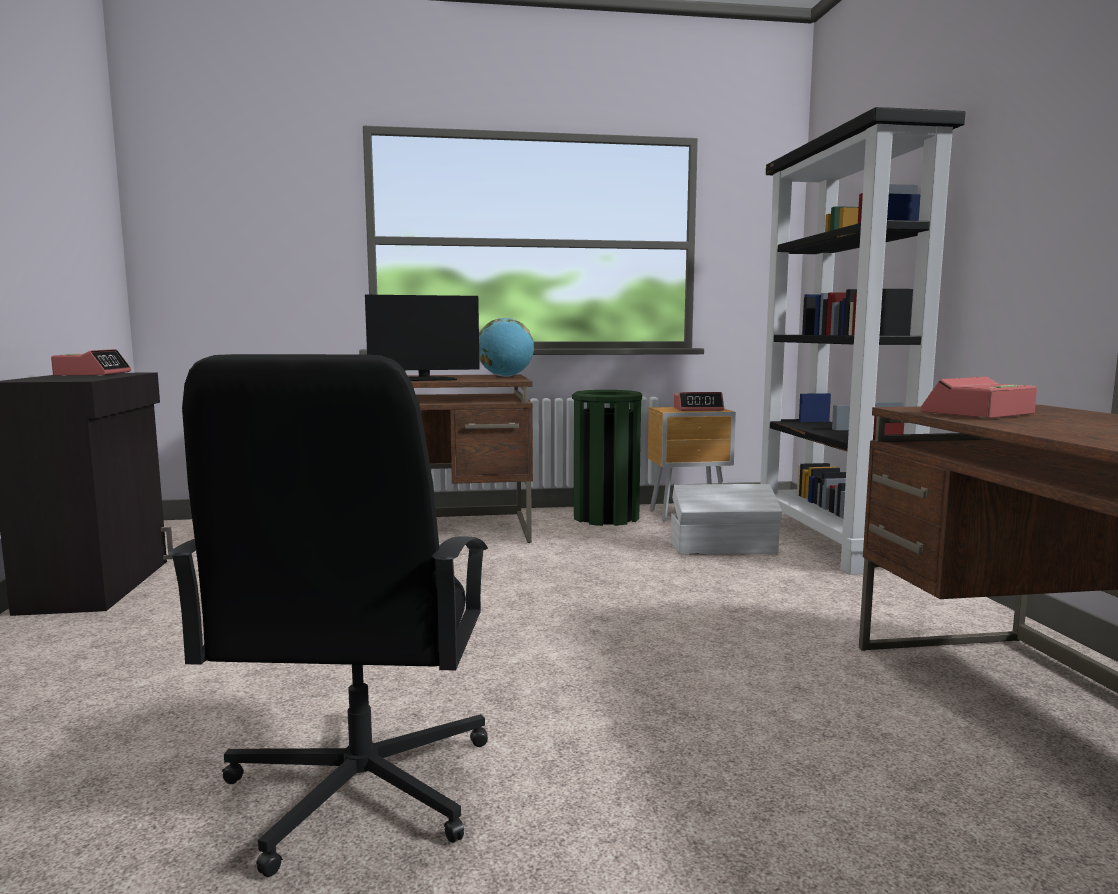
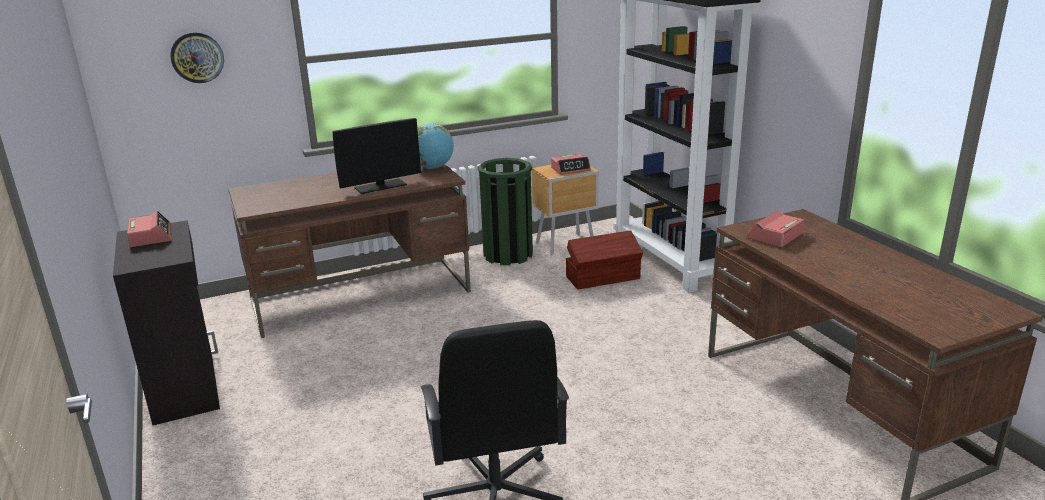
camera: 15 degrees left, 15 degrees up
white storage box [671,484,782,555] -> brown storage box [566,230,643,289]
none -> wall clock [170,32,224,83]

